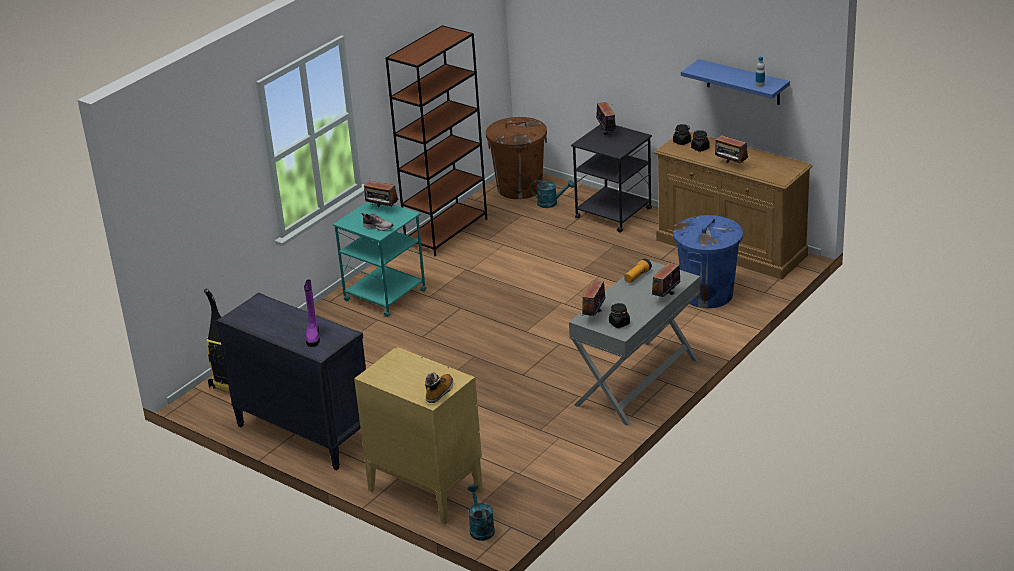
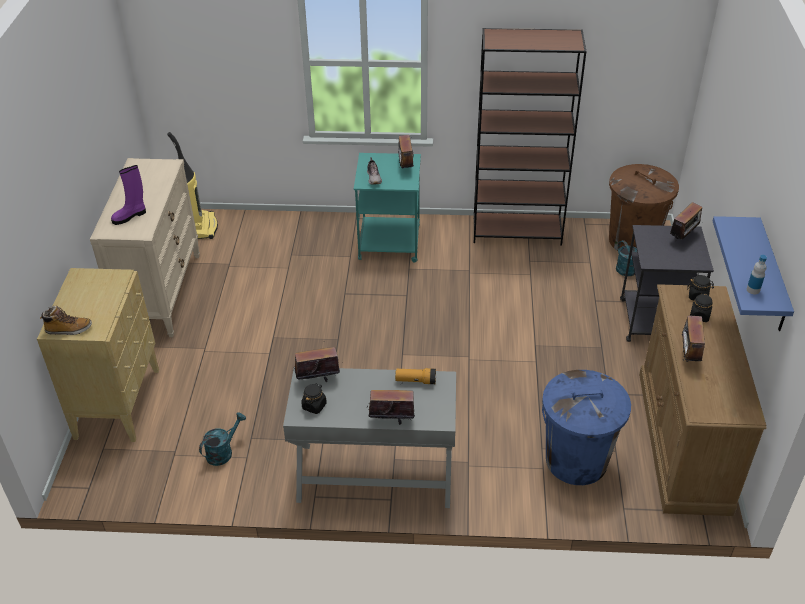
camera: 55 degrees right, 10 degrees up
black dresser [216,292,366,470] -> beige dresser [90,158,200,337]
turquoise watering can [467,484,495,541] -> turquoise watering can moved to [199,412,246,466]

